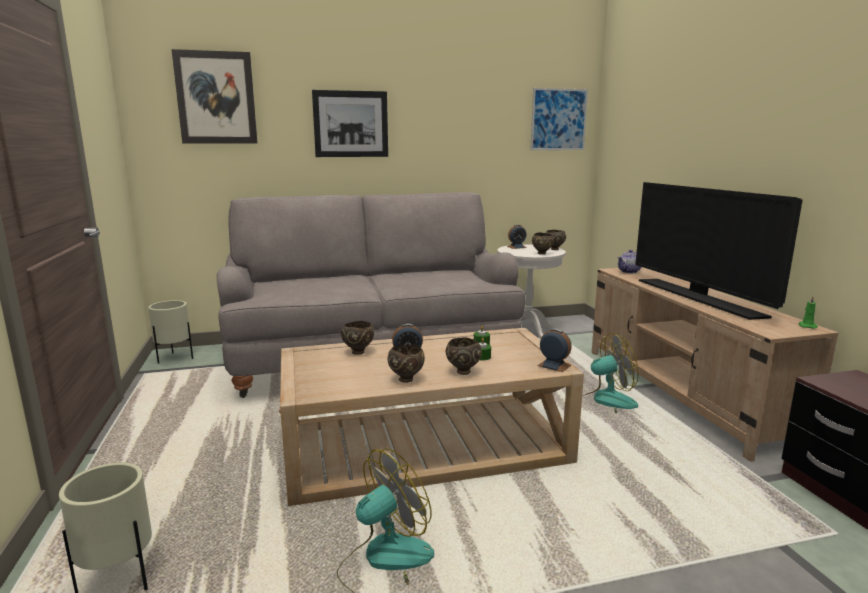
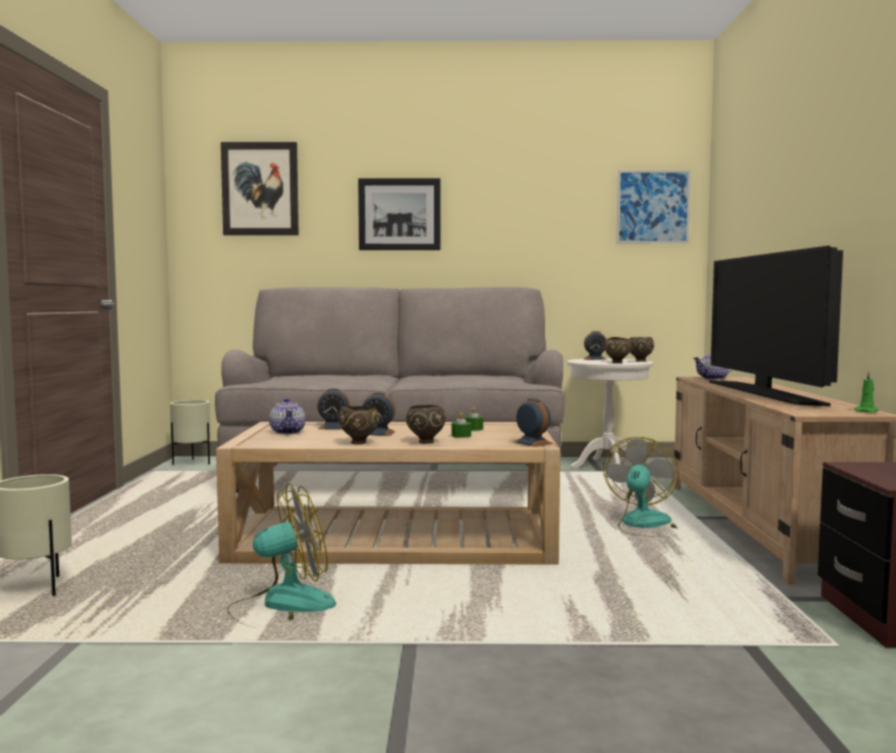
camera: 15 degrees right, 10 degrees down
brown bowl [341,321,374,355] -> alarm clock [317,388,350,429]
fan [582,333,638,414] -> fan turned 75 degrees counterclockwise [603,437,679,537]
none -> teapot [269,398,305,434]

